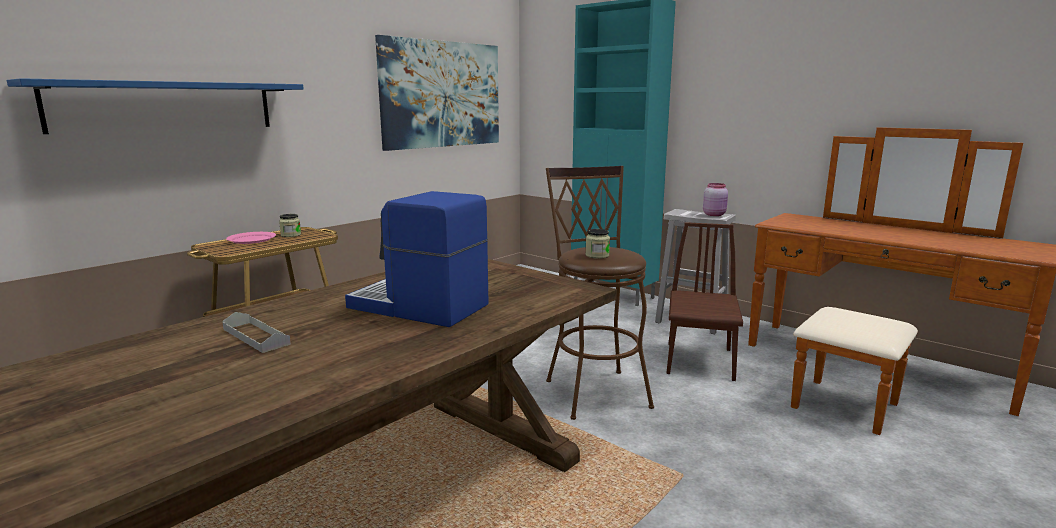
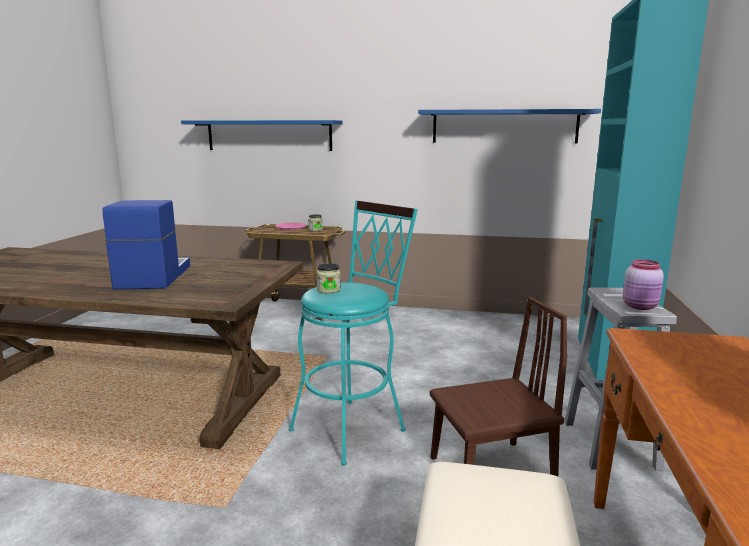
camera: 60 degrees right, 0 degrees up
grey tray [222,312,291,353] -> none
picture [375,35,499,151] -> blue shelf [418,109,601,143]
brown stool [546,166,654,420] -> turquoise stool [289,200,418,466]

